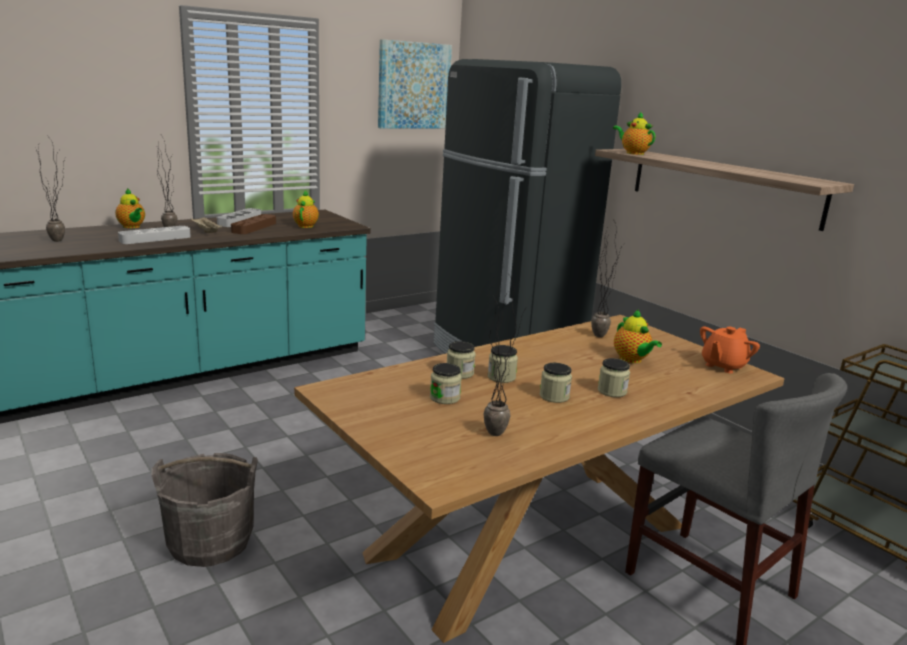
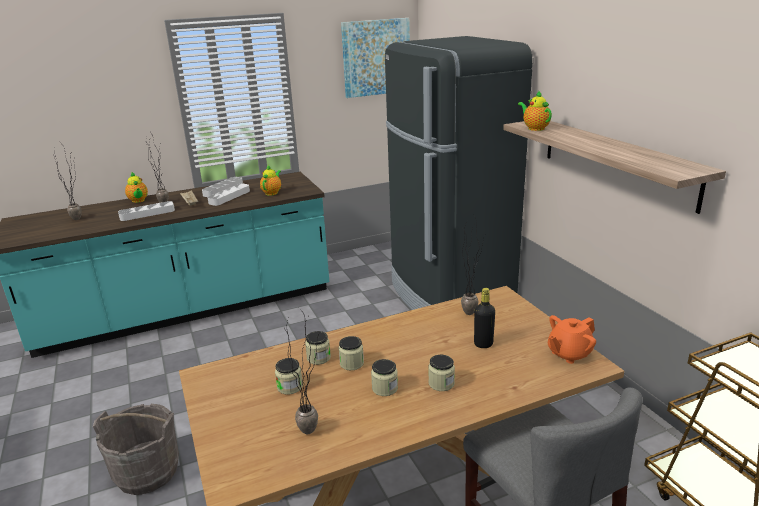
camera: 15 degrees right, 5 degrees up
brown tray [231,214,276,234] -> grey tray [208,184,250,206]
teapot [614,309,662,363] -> black bottle [474,288,495,348]

